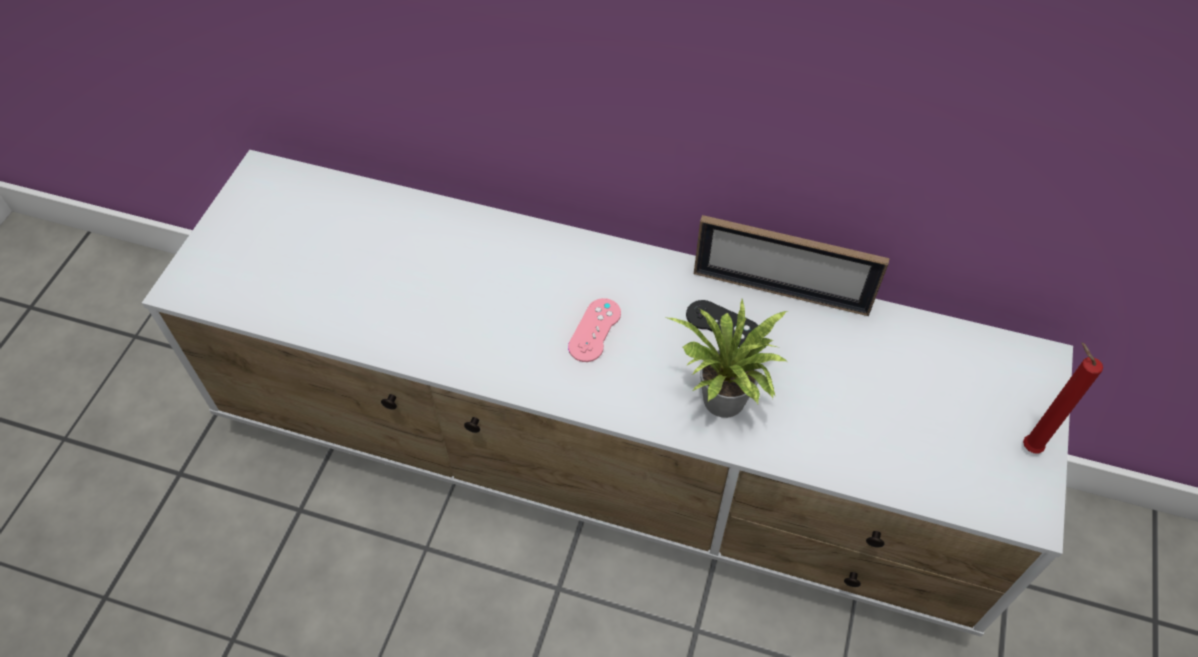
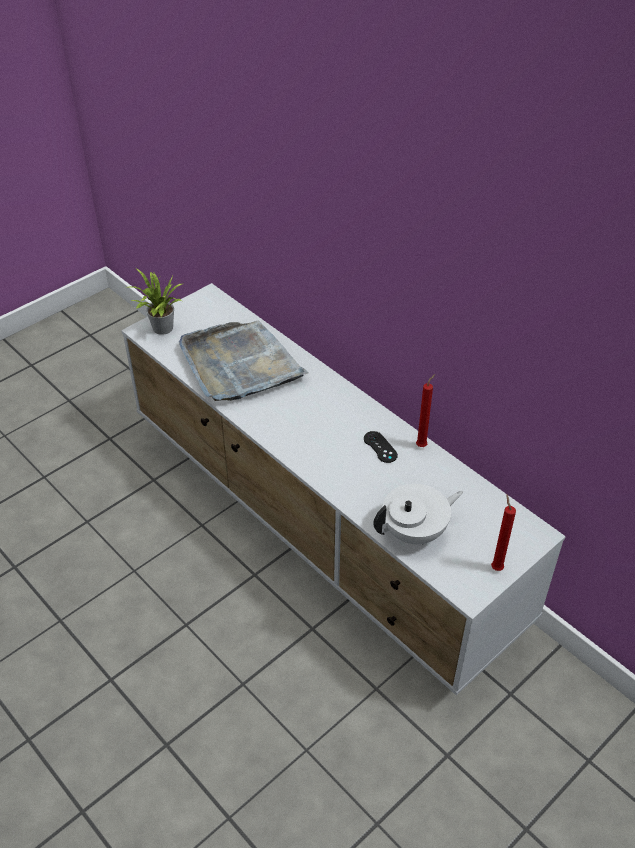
camera: 30 degrees right, 10 degrees down
pink game controller [568,298,621,362] -> none
potted plant [668,299,787,418] -> potted plant moved to [125,269,182,335]
picture frame [694,215,889,316] -> red candle [416,374,435,447]
none -> grey tray [179,320,308,401]
none -> white teapot [373,484,463,545]

